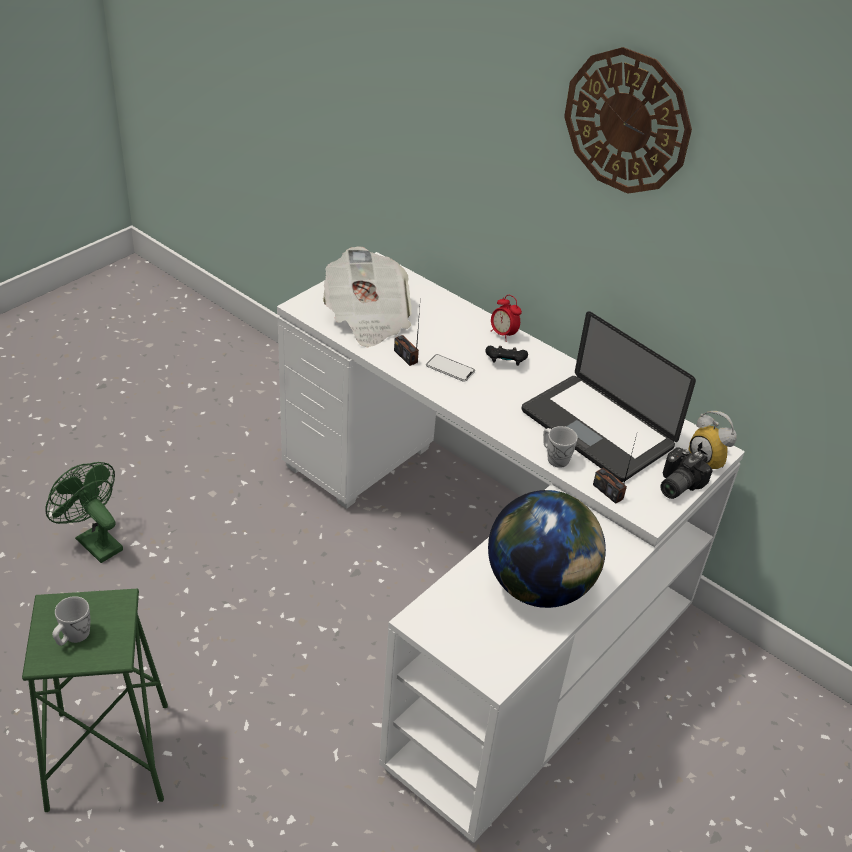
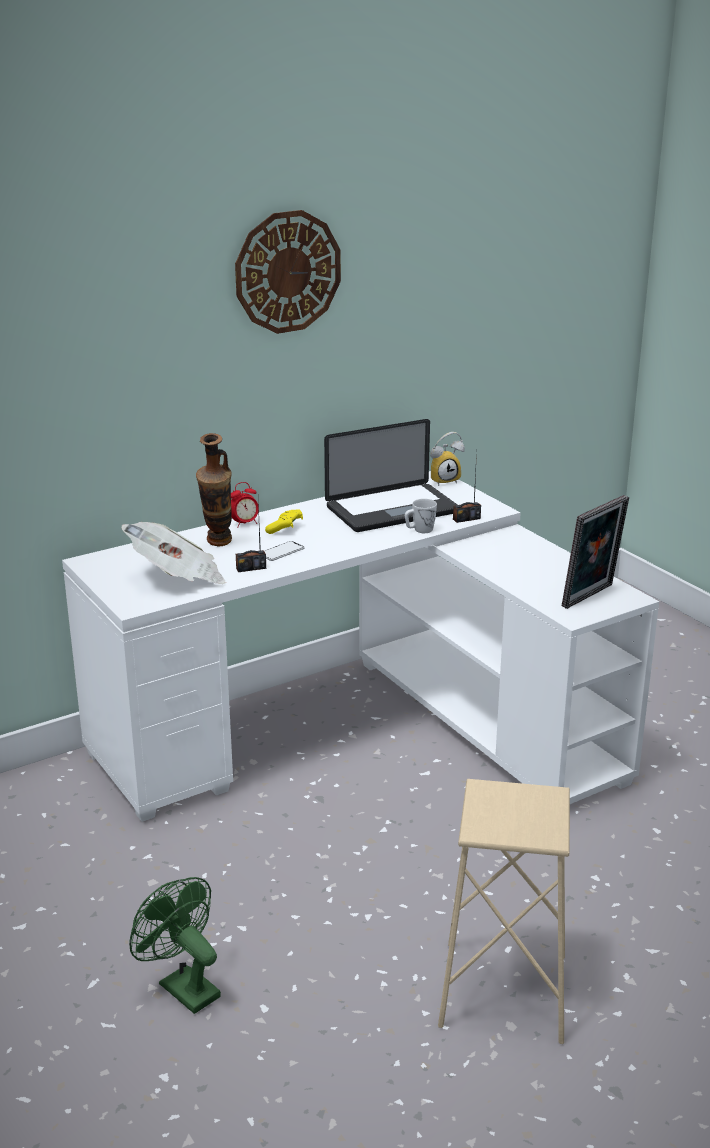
camera: 70 degrees left, 15 degrees down
green stool [22,589,168,812] -> beige stool [438,779,570,1044]
green fan [46,462,123,563] -> green fan turned 75 degrees clockwise [129,877,221,1014]
white mug [52,596,90,646] -> none
black game controller [485,346,528,366] -> yellow game controller [265,509,303,534]
globe [488,490,606,608] -> none
camera [660,447,713,499] -> none
none -> vase [196,433,232,546]
none -> picture frame [562,495,629,609]

